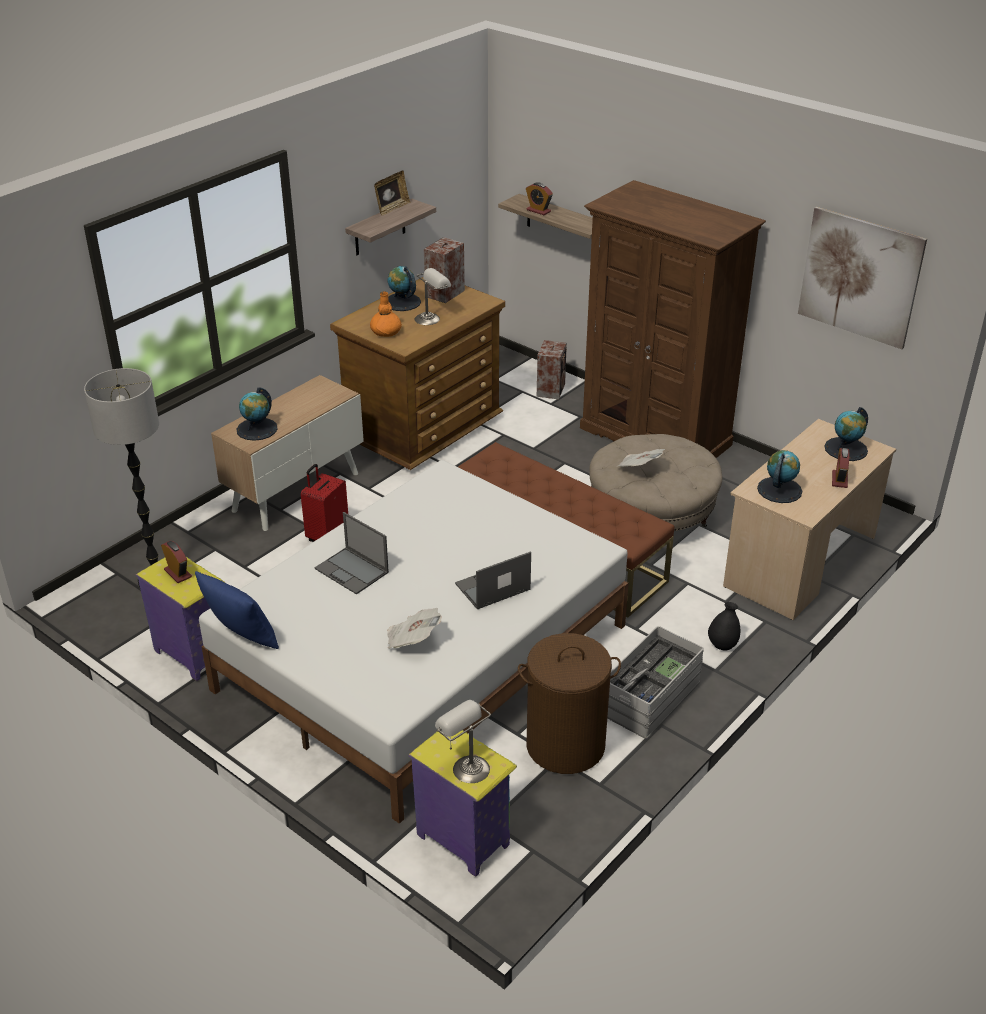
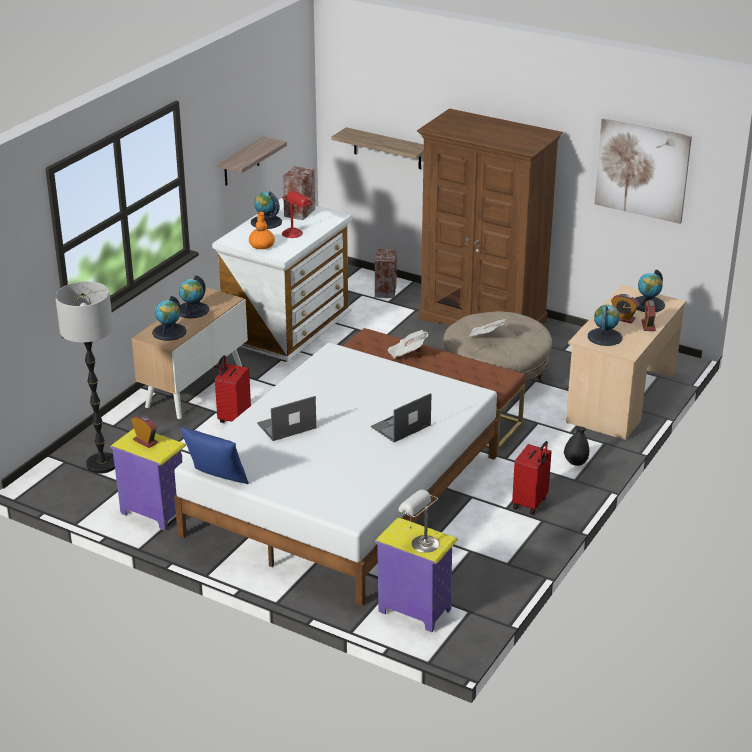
camera: 10 degrees left, 5 degrees down
laptop [314,512,389,594] -> laptop turned 120 degrees clockwise [257,396,316,441]
brown dresser [330,277,505,470] -> white dresser [212,198,352,362]
picture frame [374,171,410,215] -> none
newspaper [387,608,442,649] -> newspaper moved to [388,330,428,359]
white table lamp [415,268,451,325] -> red table lamp [282,191,312,238]
brown laundry basket [518,633,621,774] -> none
alarm clock [526,182,553,215] -> alarm clock moved to [611,294,639,323]
grey storage box [607,626,704,739] -> red suitcase [512,441,552,515]
none -> globe [179,275,209,318]

